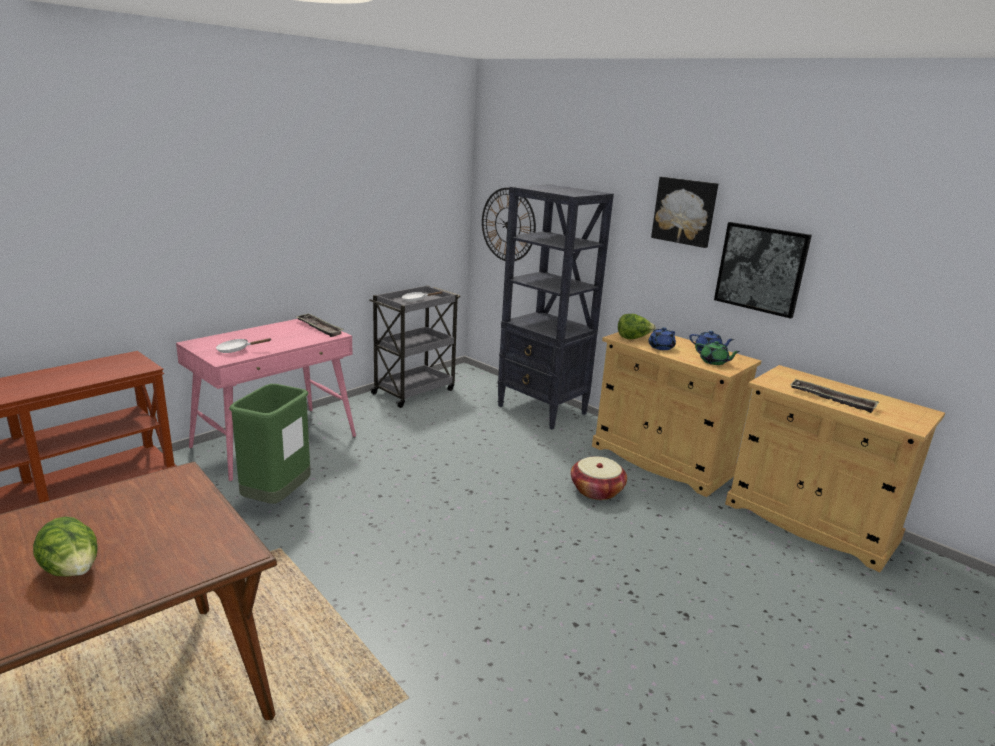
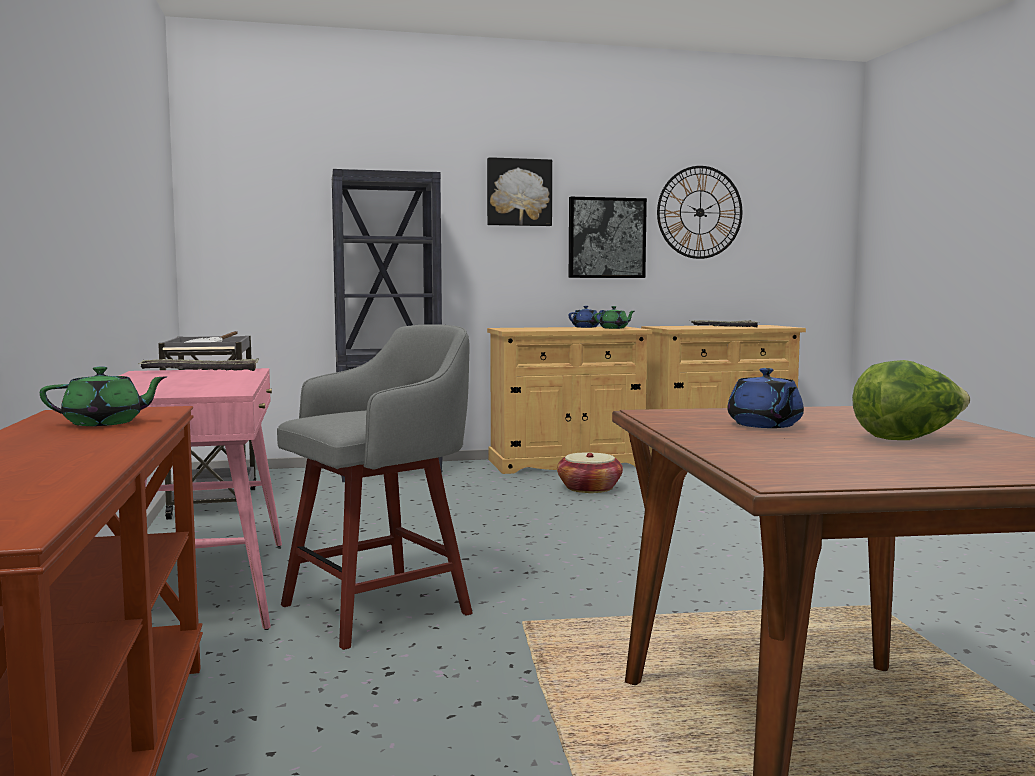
camera: 55 degrees left, 15 degrees down
white frying pan [216,338,271,353] -> none
green trash can [229,384,311,504] -> grey stool [277,325,473,650]
wall clock [482,188,536,261] -> wall clock moved to [657,166,742,259]
lettuce [618,314,656,339] -> none
blue teapot [649,327,676,350] -> blue teapot moved to [727,368,804,428]
none -> green teapot [40,366,168,426]

